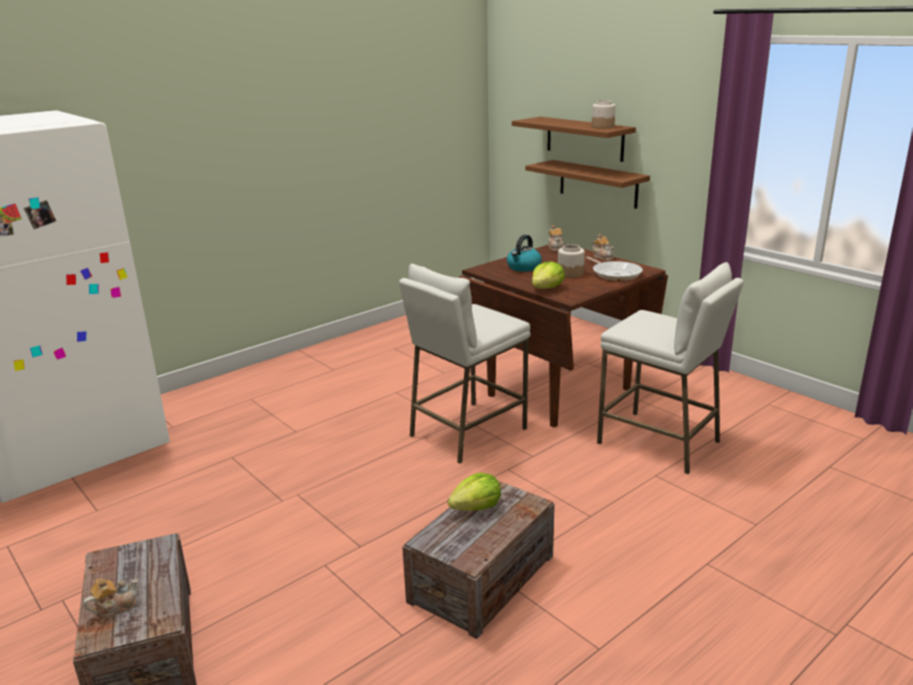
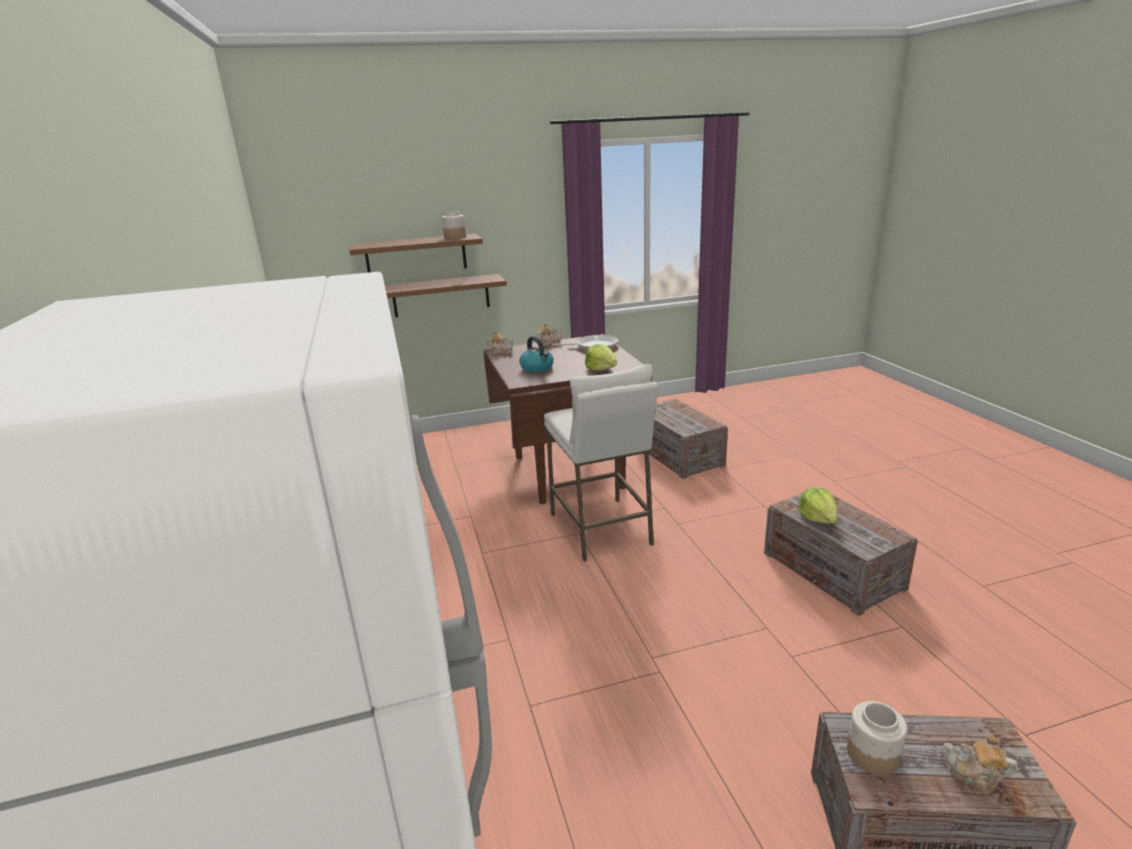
camera: 65 degrees left, 0 degrees up
teapot [83,578,139,619] -> teapot turned 60 degrees counterclockwise [944,735,1018,791]
jar [558,244,585,278] -> jar moved to [847,701,907,775]
white stool [597,262,744,474] -> crate [649,399,728,479]

